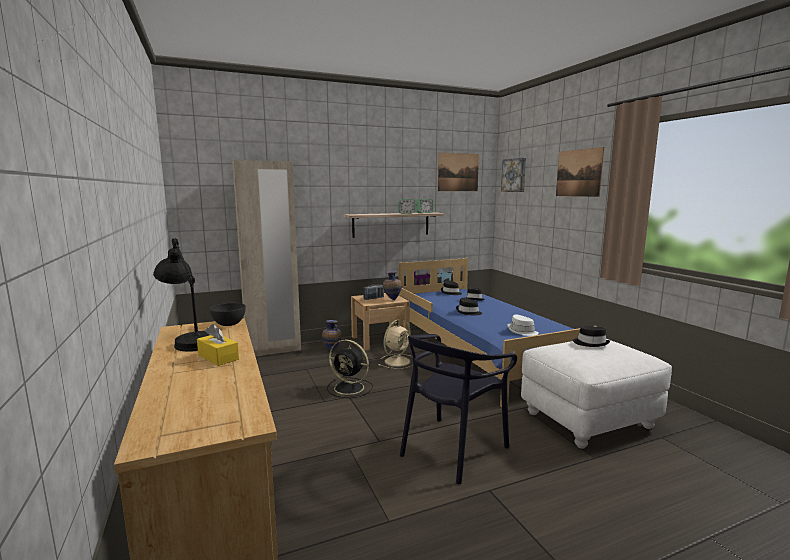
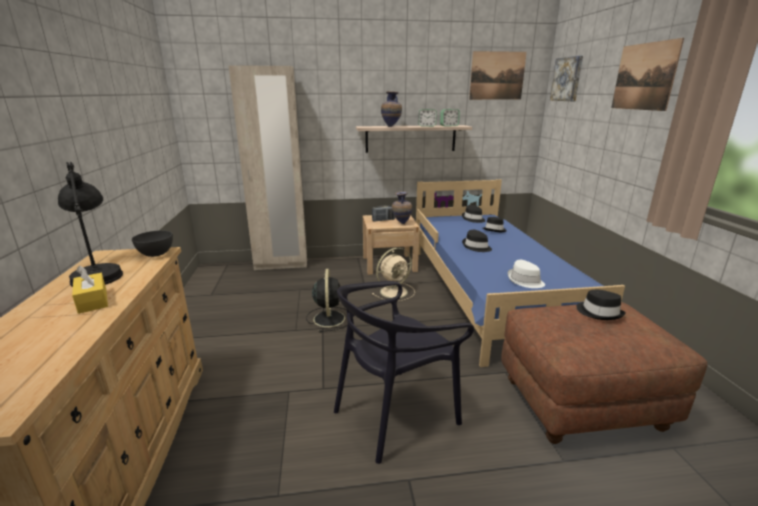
camera: 15 degrees right, 10 degrees up
vase [322,320,342,351] -> vase moved to [381,91,402,127]
black fan [327,340,373,398] -> black fan turned 135 degrees counterclockwise [306,269,347,332]
white ottoman [521,339,672,449] -> brown ottoman [501,302,707,444]

